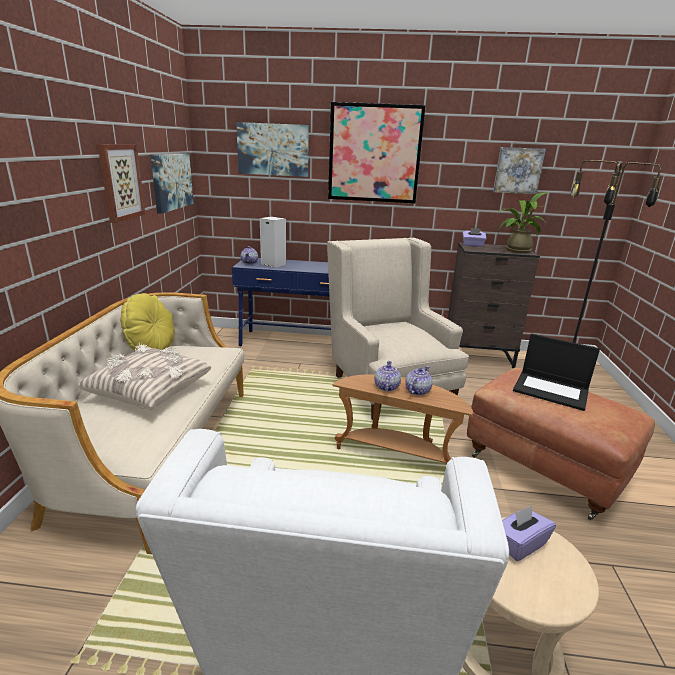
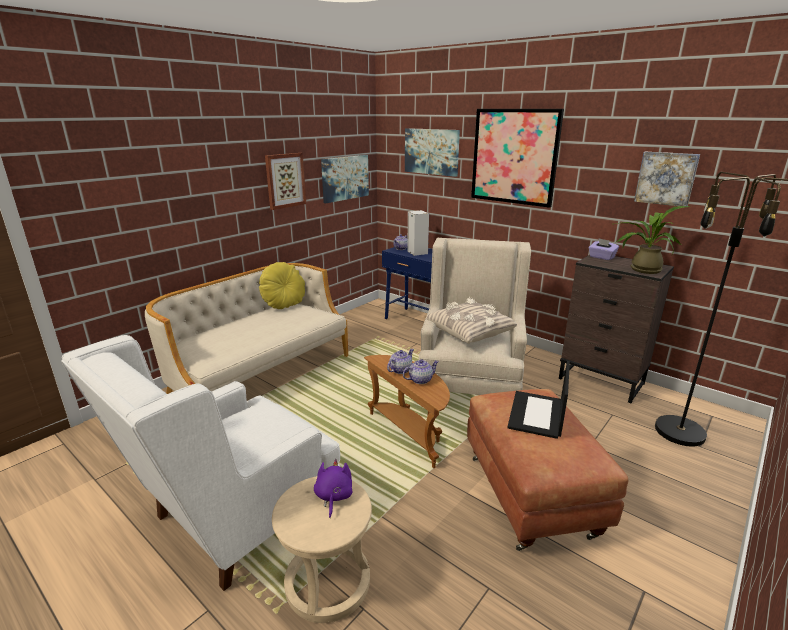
camera: 35 degrees right, 0 degrees up
beige pillow [78,343,211,410] -> beige pillow moved to [426,297,517,344]
purple tissue box [502,505,556,561] -> purple plush toy [314,459,353,518]
laptop [513,333,600,411] -> laptop turned 45 degrees clockwise [507,361,570,439]

